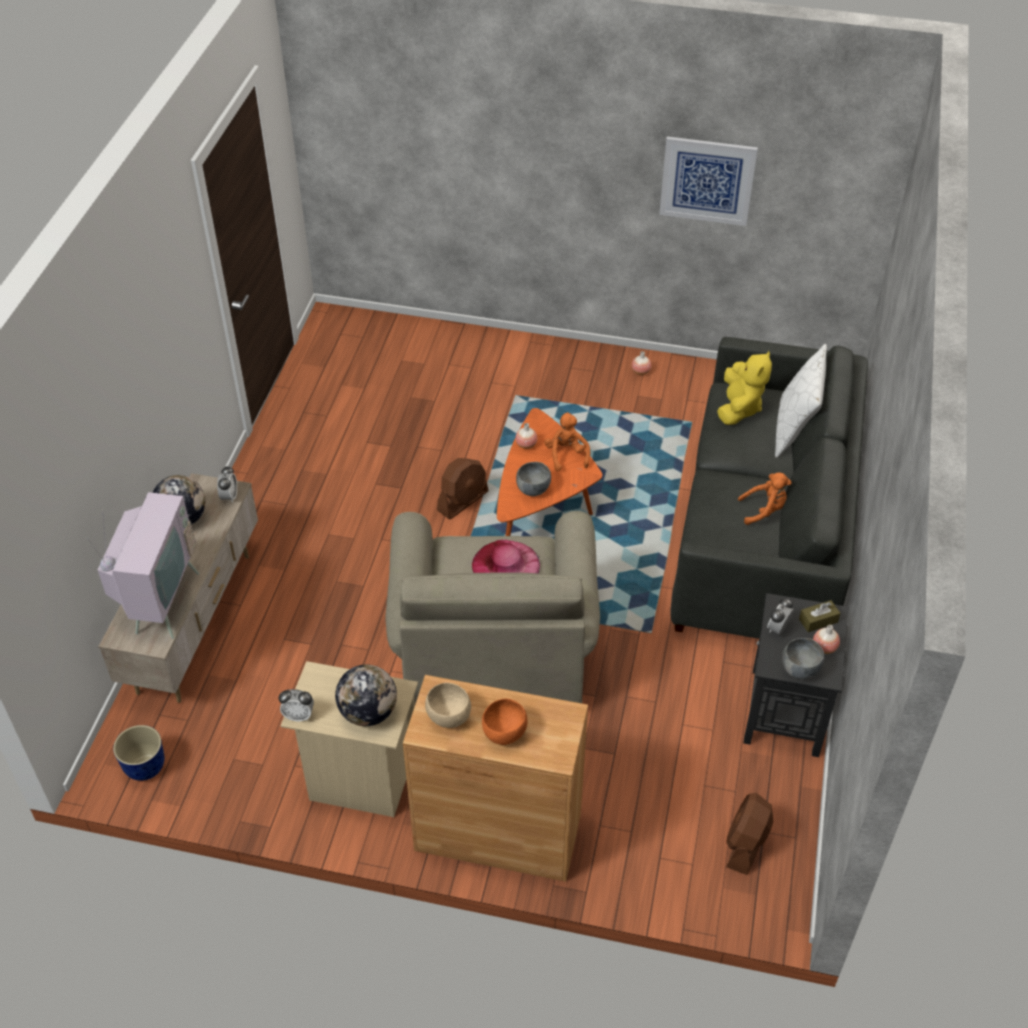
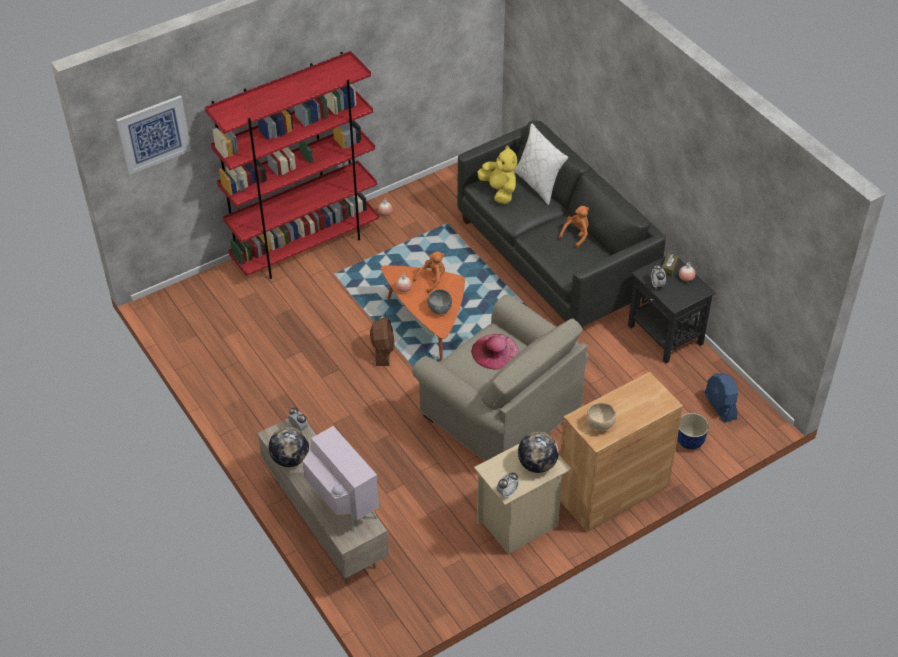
camera: 45 degrees left, 0 degrees up
planter [113,725,164,781] -> planter moved to [677,413,709,450]
orange bowl [482,699,528,745] -> none
orange plush toy [544,412,590,471] -> orange plush toy turned 105 degrees clockwise [414,251,445,293]
picture [659,136,758,226] -> picture moved to [116,95,191,175]
brown fan [726,793,773,875] -> blue fan [704,373,738,423]
grey bowl [782,638,824,679] -> none
none -> red bookcase [205,51,379,279]

